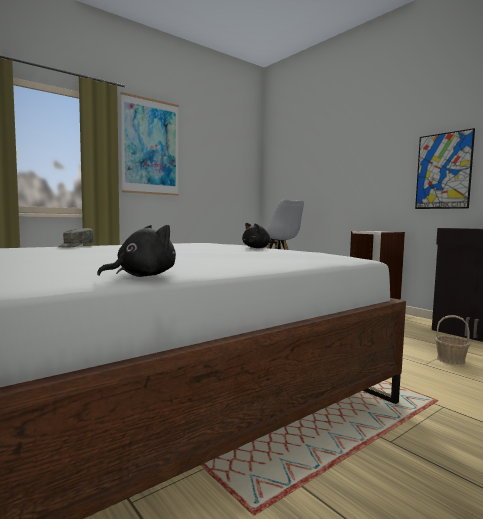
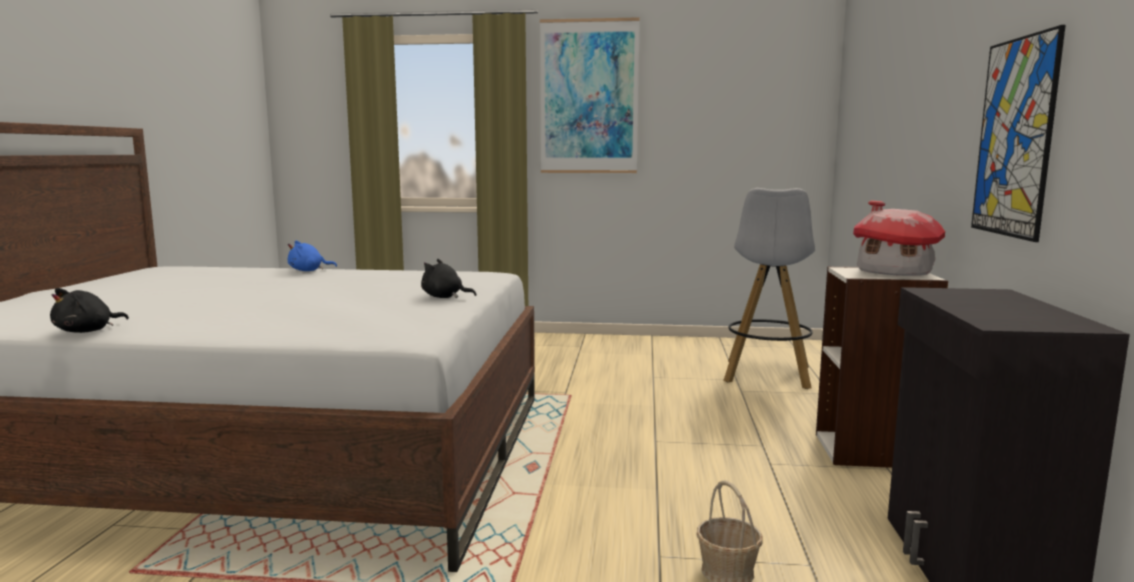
camera: 45 degrees right, 5 degrees up
grey cap [58,228,95,248] -> blue plush toy [288,240,337,271]
black plush toy [97,225,176,277] -> black plush toy turned 120 degrees clockwise [50,288,129,333]
none -> toy house [853,200,945,276]

